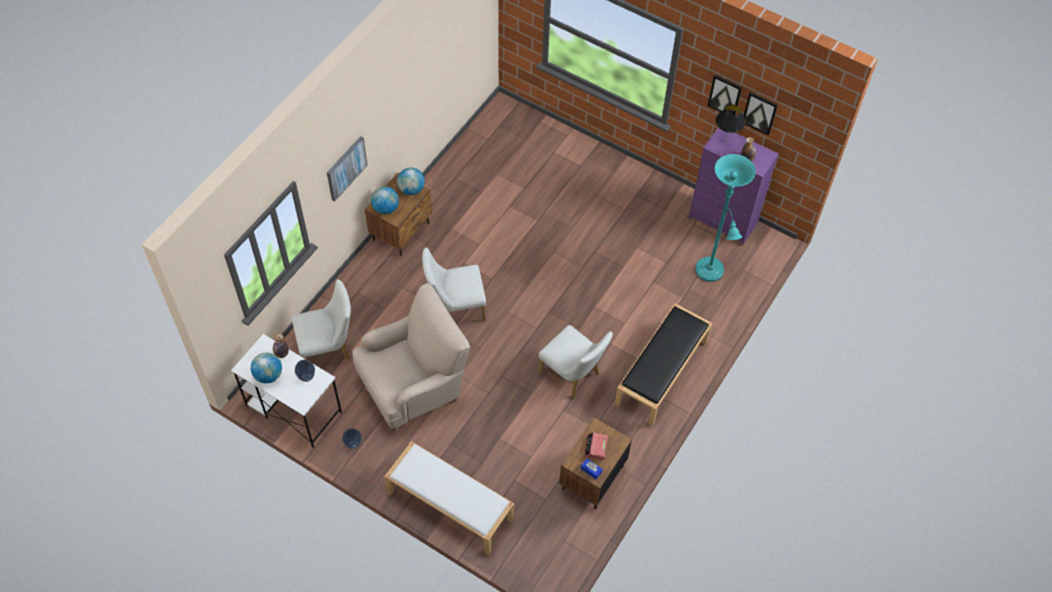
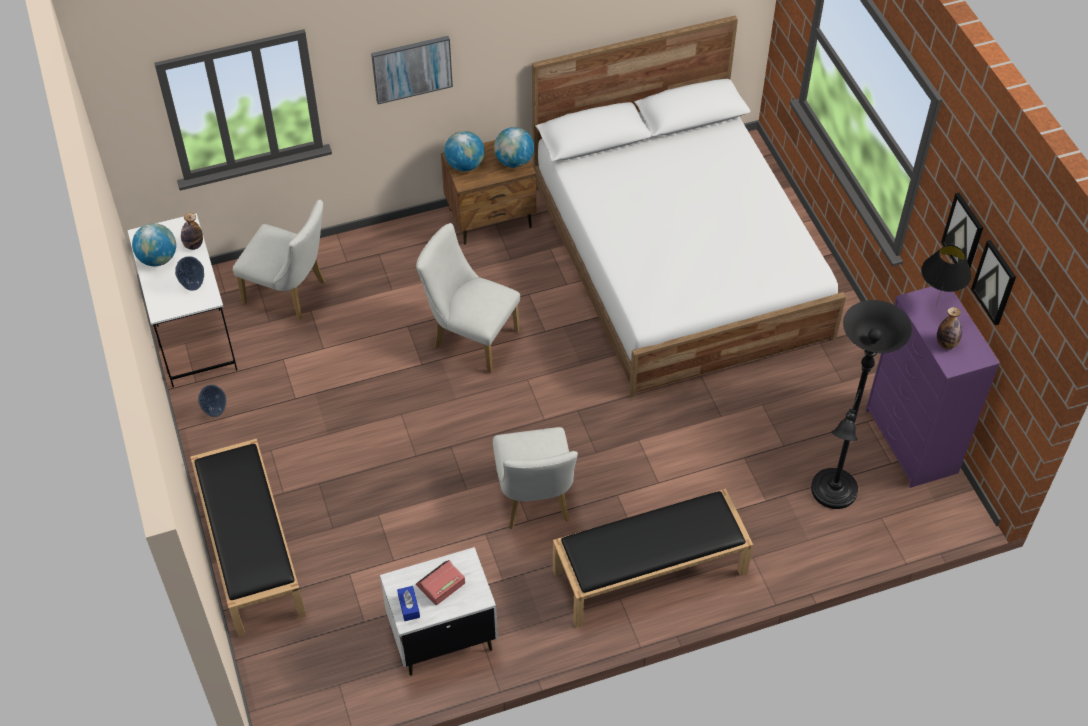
camera: 40 degrees right, 5 degrees down
beige armchair [352,283,470,432] -> none
white bench [384,441,514,556] -> black bench [190,439,306,637]
brown nightstand [559,417,632,509] -> white nightstand [380,547,498,676]
turquoise floor lamp [695,154,756,282] -> black floor lamp [811,300,912,509]
none -> white bed [532,15,846,397]

